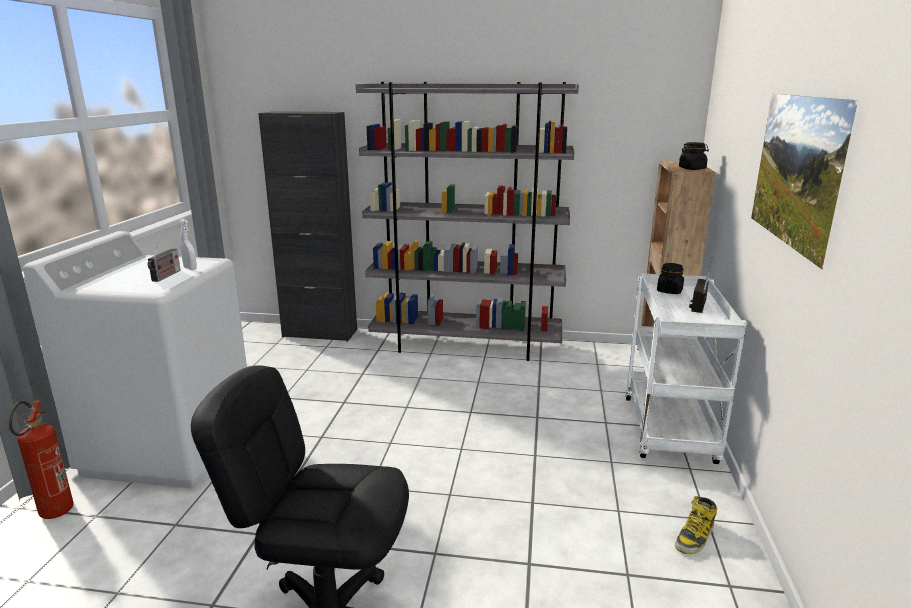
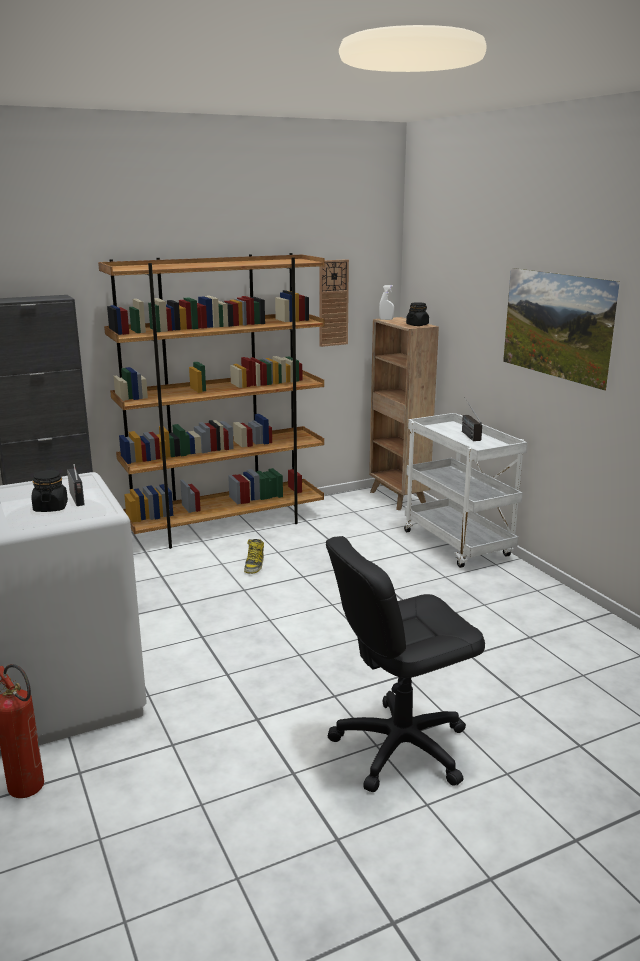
camera: 35 degrees left, 0 degrees up
white spray bottle [179,219,197,270] -> white spray bottle moved to [379,285,394,320]
grey bookcase [356,82,579,361] -> brown bookcase [98,253,325,549]
black jar [657,263,684,294] -> black jar moved to [32,470,68,512]
boot [675,496,717,554] -> boot moved to [244,539,264,574]
none -> wall clock [319,259,349,347]

